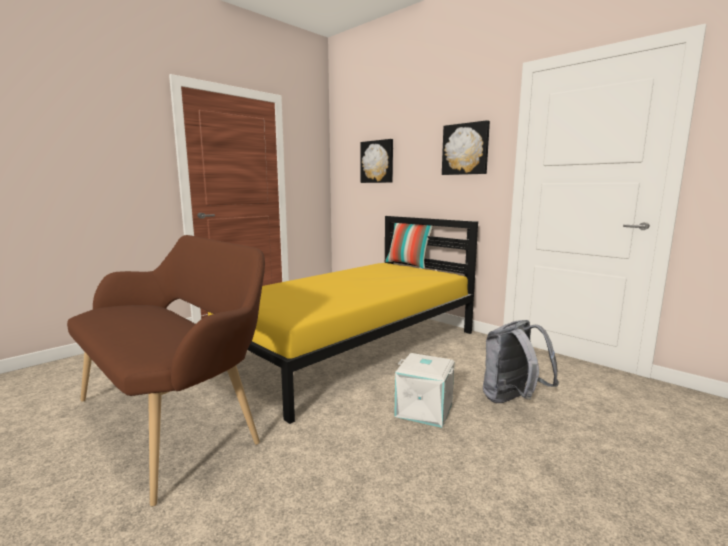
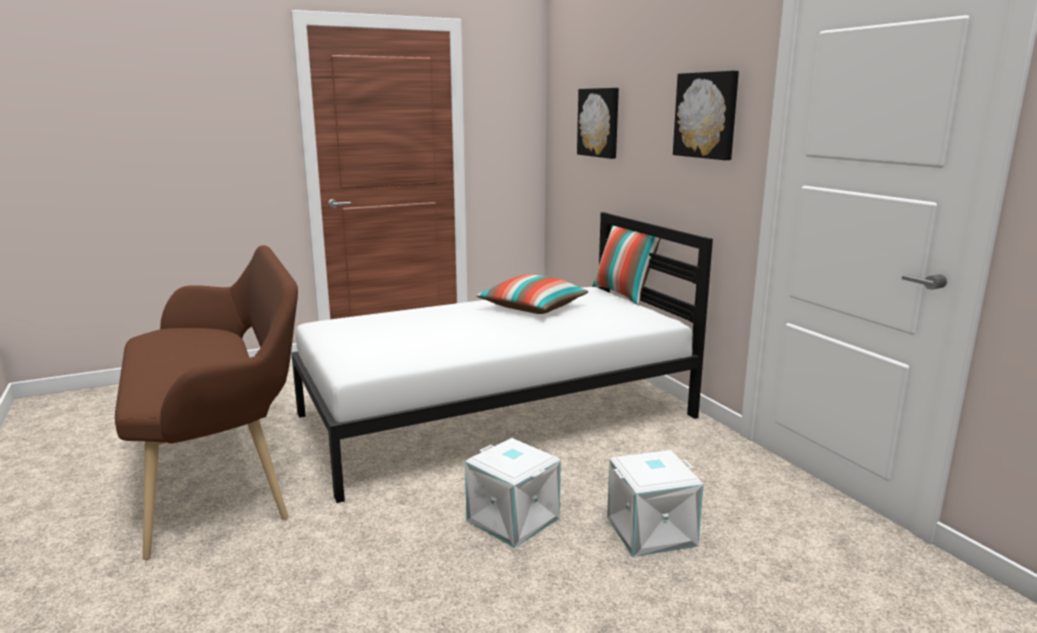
camera: 20 degrees right, 5 degrees up
yellow bed [208,216,478,424] -> white bed [291,212,713,503]
grey backpack [483,320,559,403] -> white storage box [607,450,704,557]
none -> pillow [476,274,588,314]

